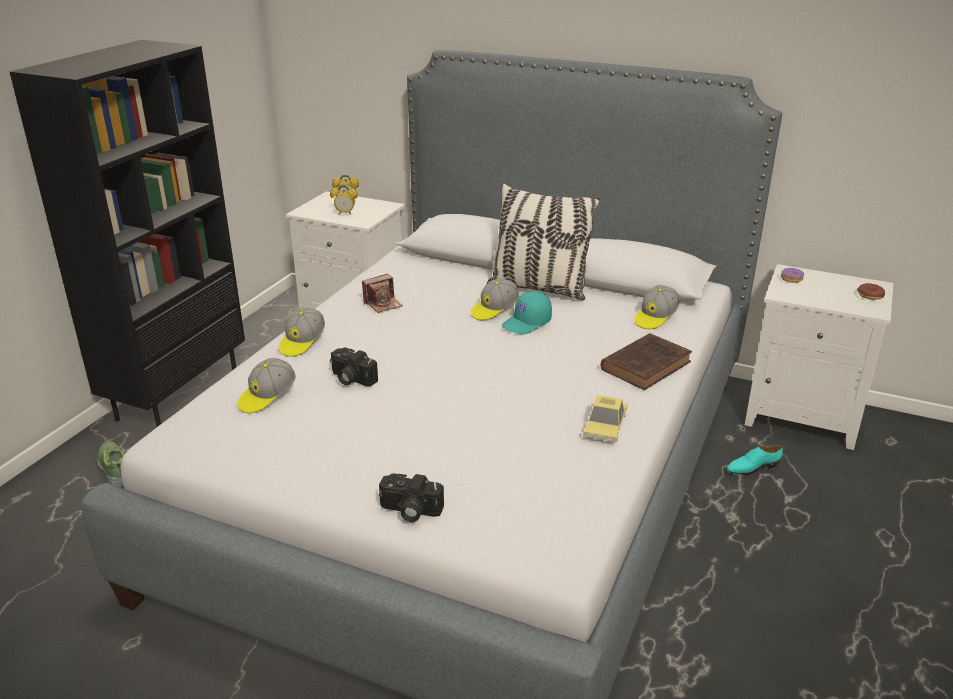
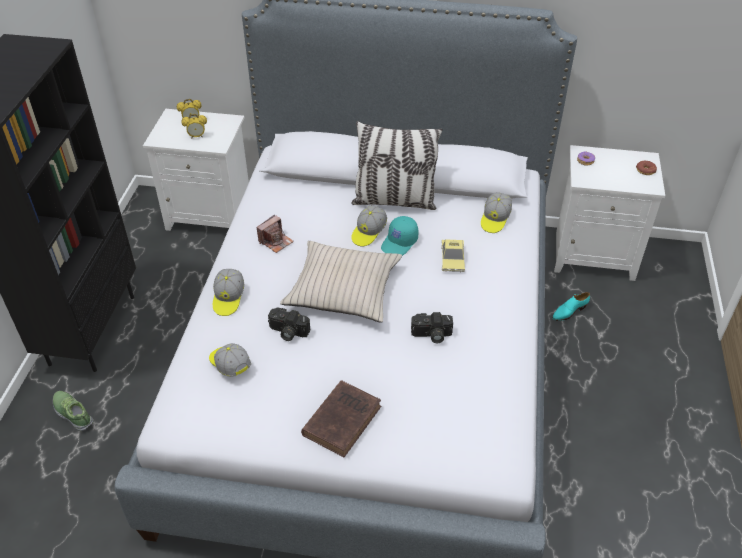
camera: 15 degrees left, 15 degrees up
cap [237,358,296,413] -> cap turned 120 degrees clockwise [209,343,251,377]
camera [379,473,444,522] -> camera moved to [411,312,453,343]
toy car [583,395,627,442] -> toy car moved to [441,239,465,272]
brown book [601,333,692,390] -> brown book moved to [301,380,381,457]
none -> beige pillow [280,241,402,322]

